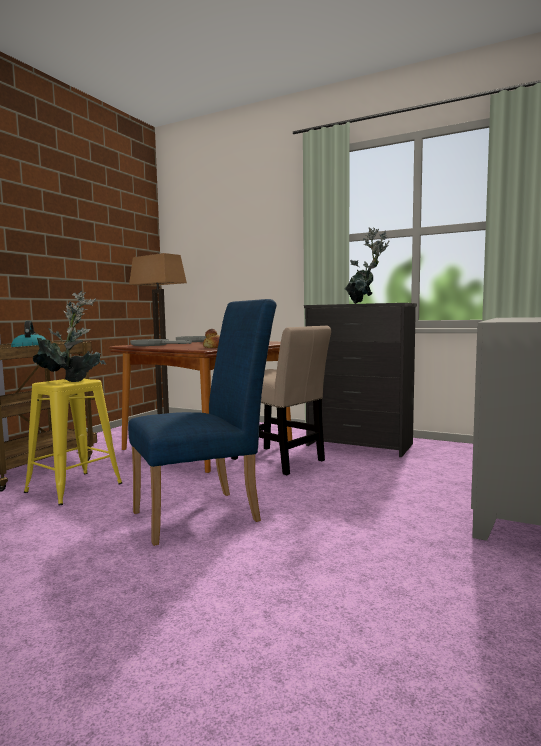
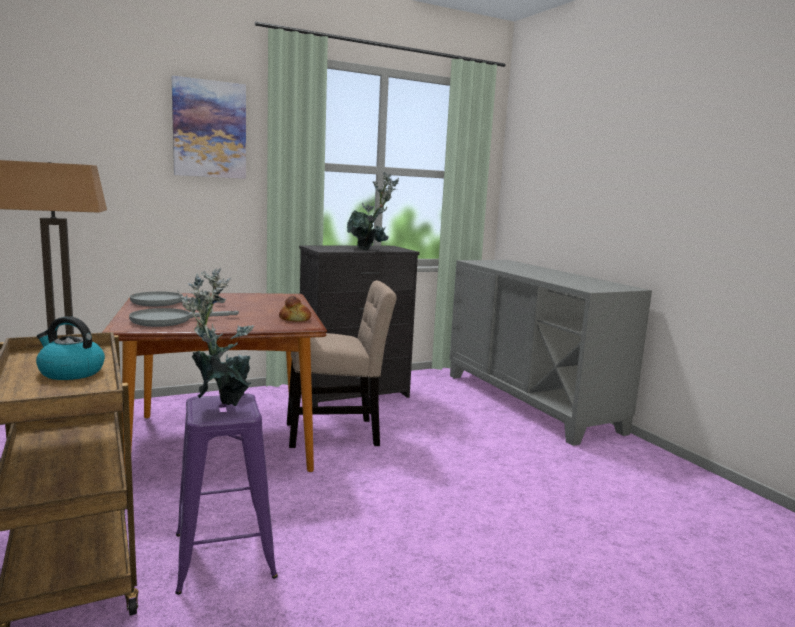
camera: 55 degrees left, 5 degrees up
yellow stool [24,379,122,505] -> purple stool [175,393,278,595]
blue chair [128,299,277,546] -> none
none -> picture [172,76,246,179]

